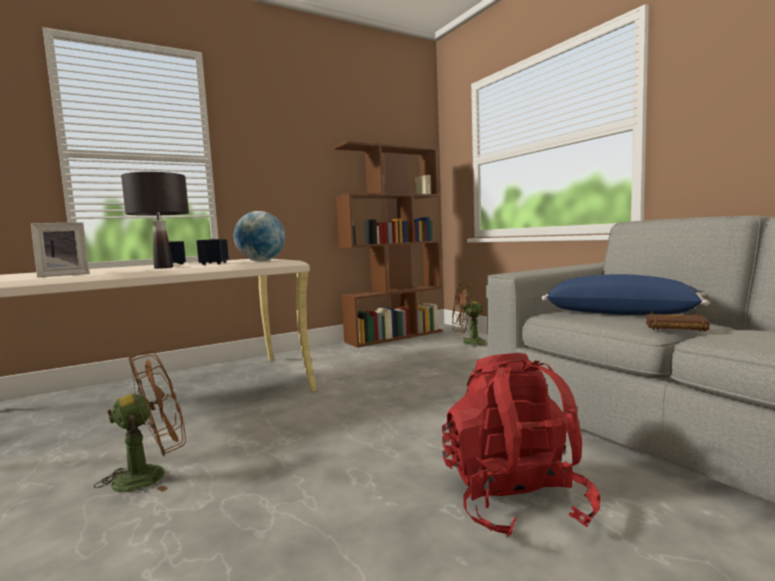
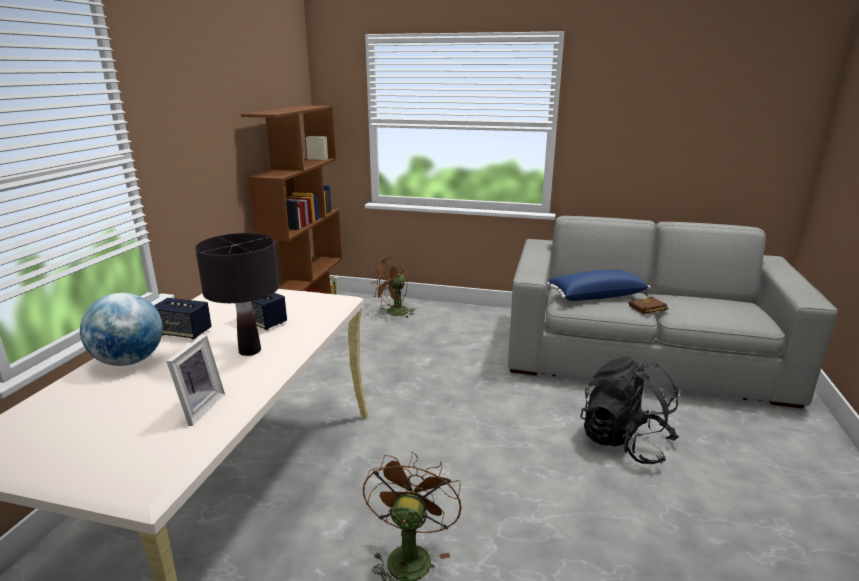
camera: 45 degrees left, 15 degrees up
globe [234,211,285,261] -> globe moved to [80,293,163,366]
red backpack [442,353,601,537] -> black backpack [580,356,679,464]

